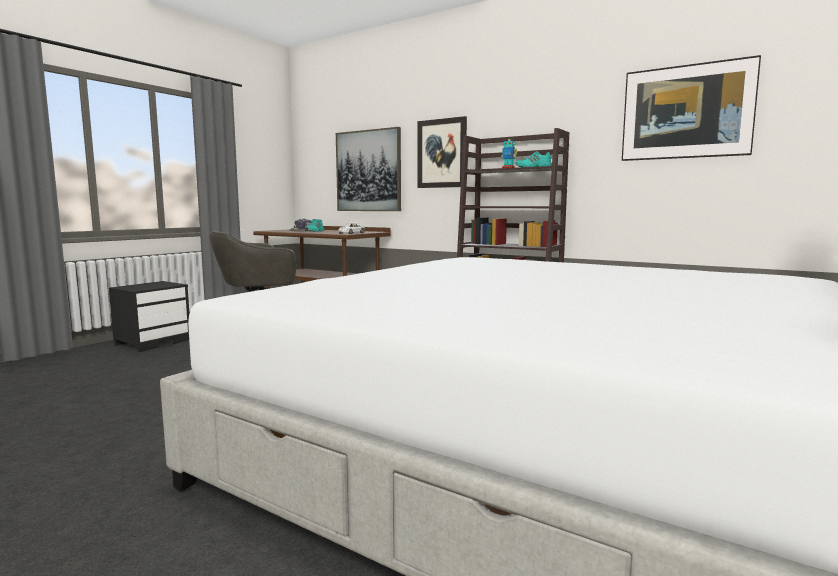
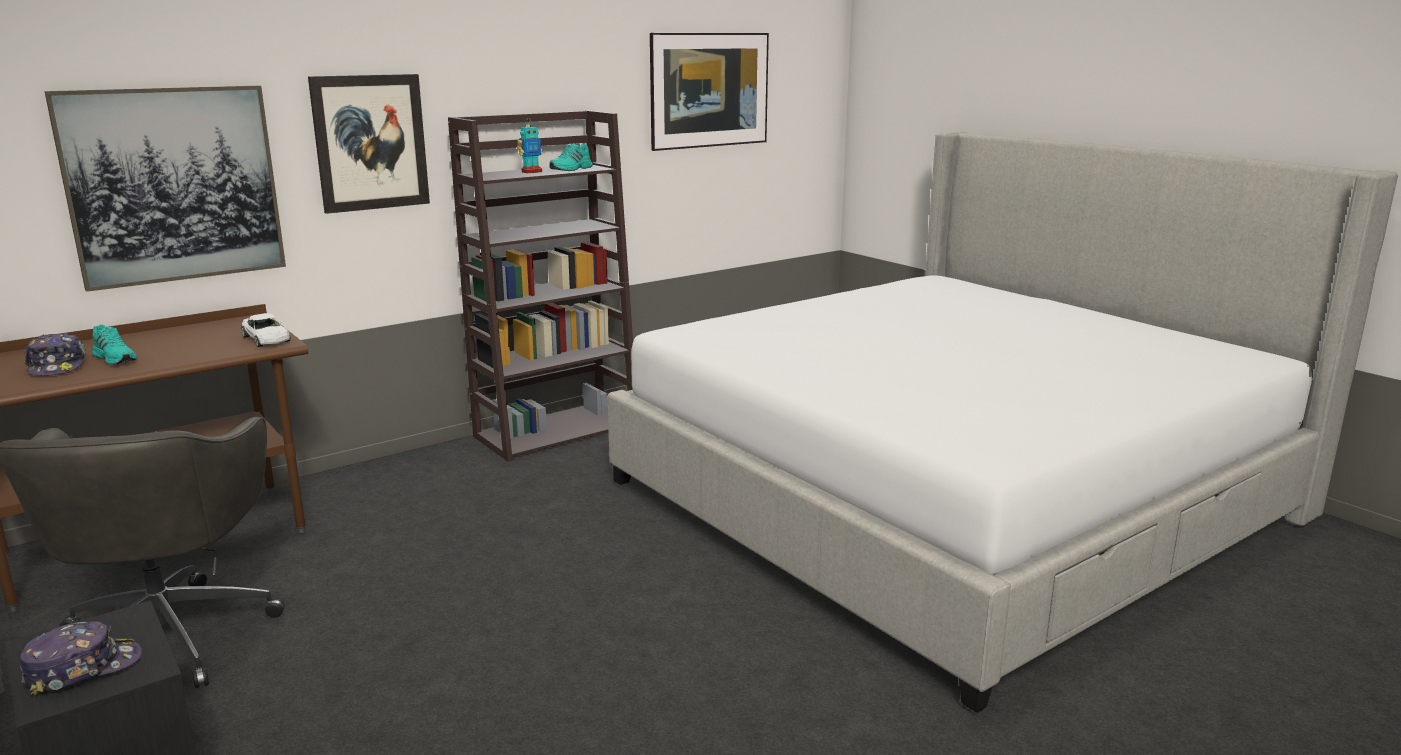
camera: 70 degrees left, 10 degrees up
none -> cap [20,621,142,696]

